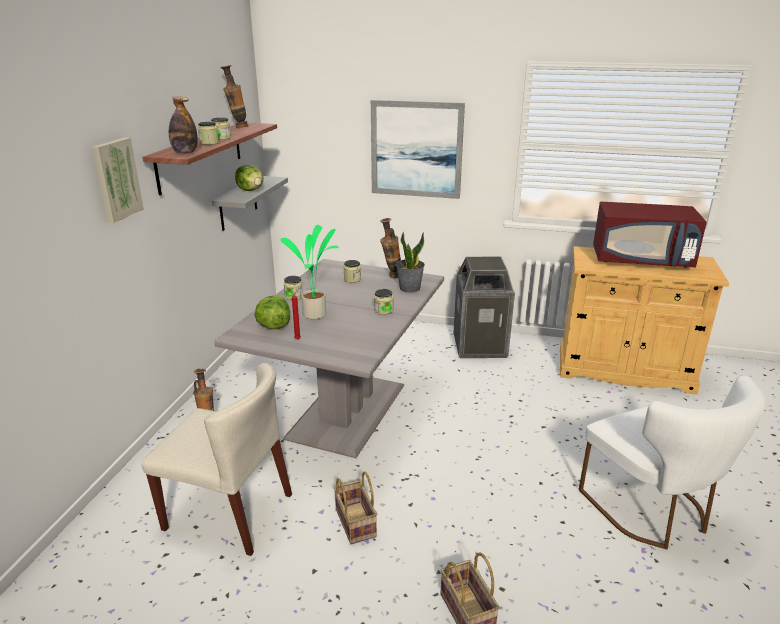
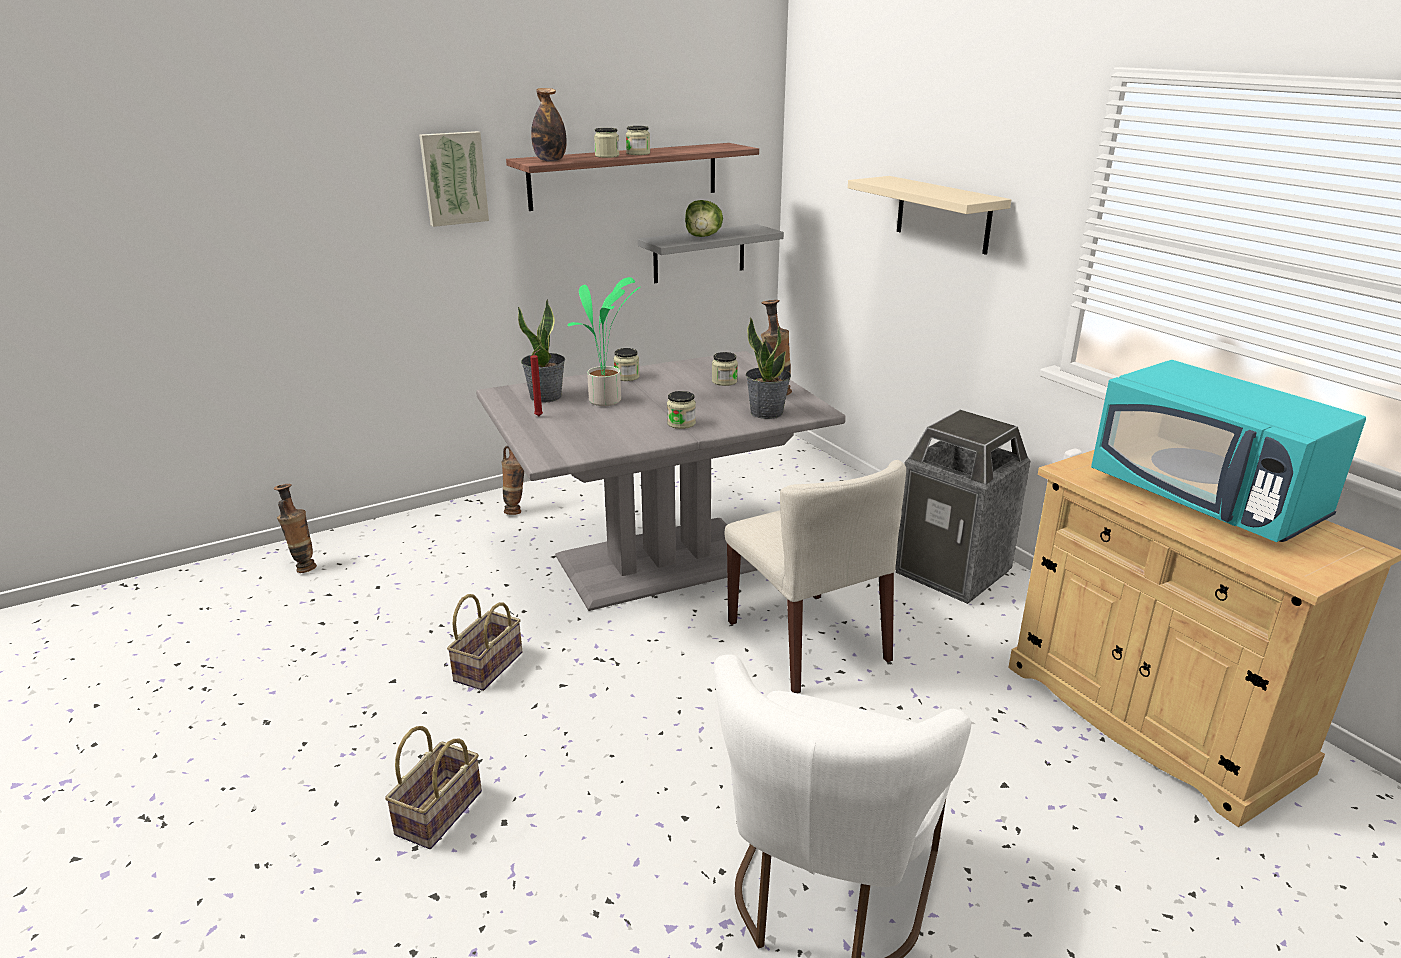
camera: 45 degrees right, 0 degrees up
beige chair [142,363,292,556] -> beige chair moved to [725,460,906,693]
vase [220,65,248,128] -> vase moved to [274,484,317,573]
lettuce [254,296,290,329] -> potted plant [518,299,565,403]
picture [371,100,465,199] -> beige shelf [848,176,1011,255]
red microwave [593,202,707,268] -> turquoise microwave [1091,360,1366,542]

